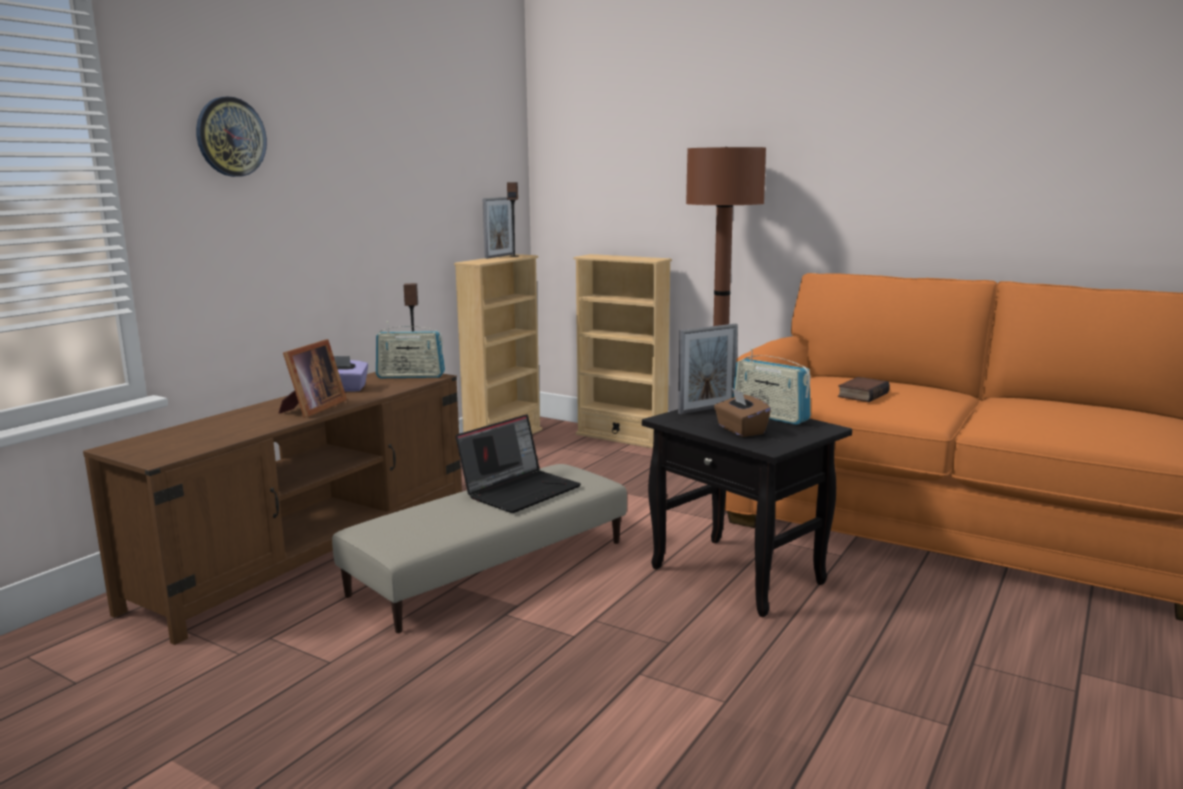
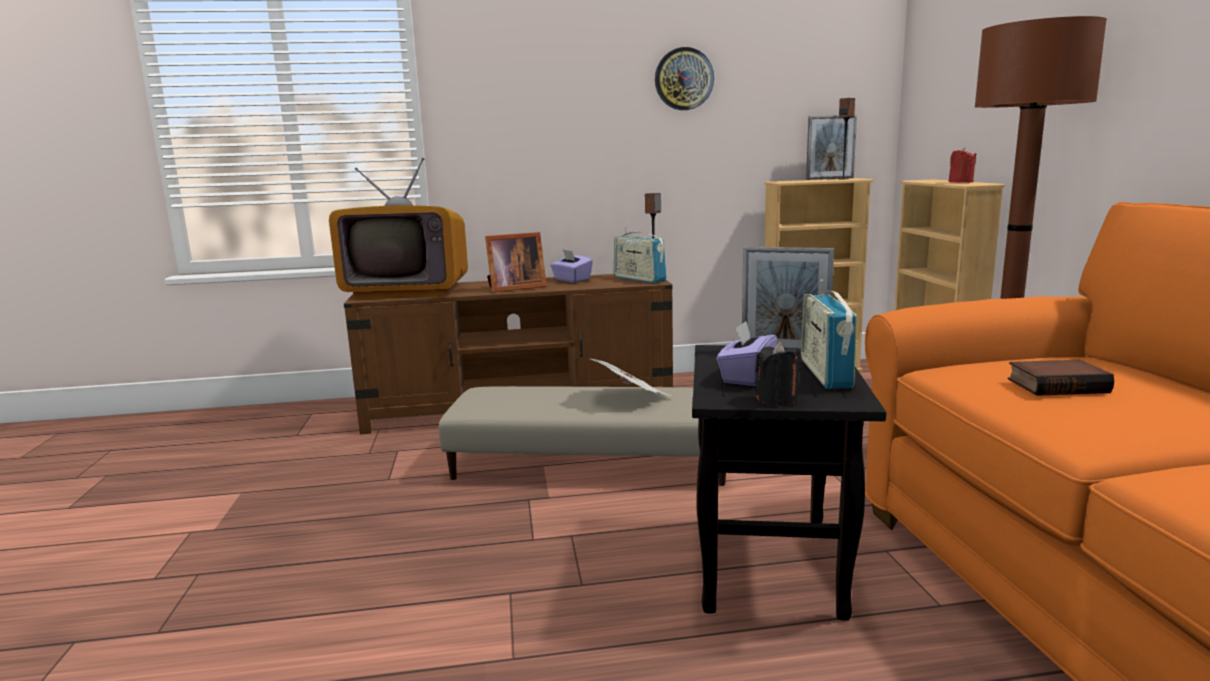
camera: 50 degrees right, 0 degrees up
wall clock [196,97,267,177] -> wall clock moved to [655,47,714,110]
laptop [456,414,581,513] -> newspaper [591,359,671,396]
brown tissue box [714,388,771,437] -> purple tissue box [717,321,777,386]
none -> television [329,157,468,299]
none -> black candle [755,342,802,406]
none -> red candle [948,147,977,183]

